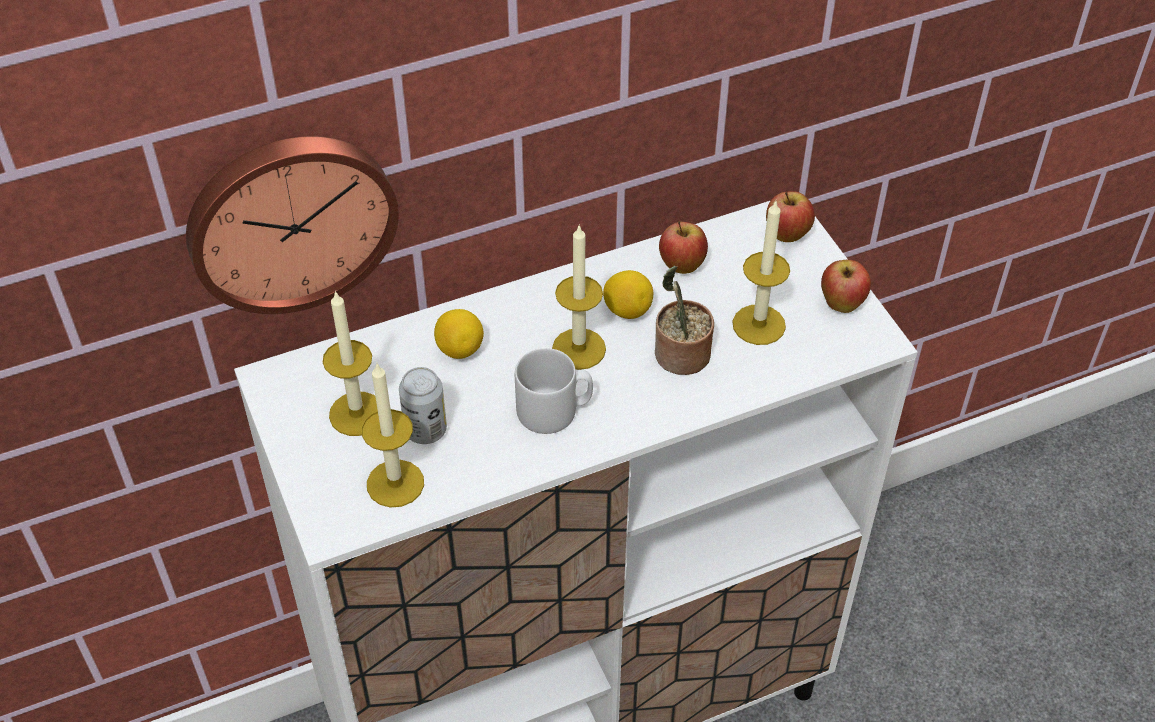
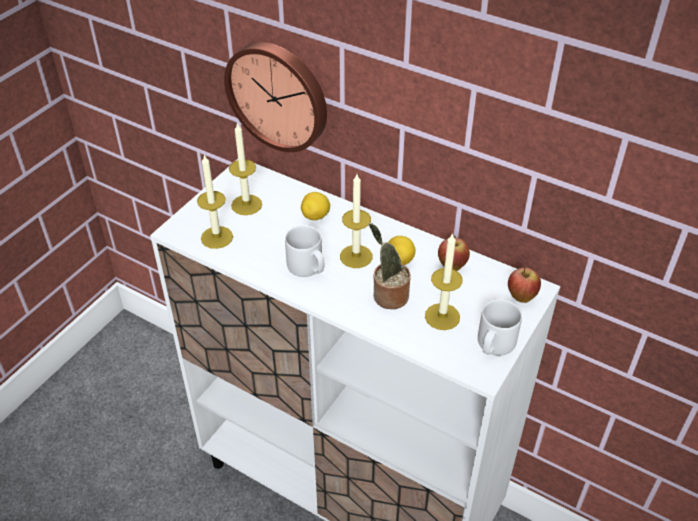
camera: 55 degrees right, 5 degrees down
can [399,367,447,444] -> none
apple [821,260,871,313] -> grey mug [478,299,522,356]

